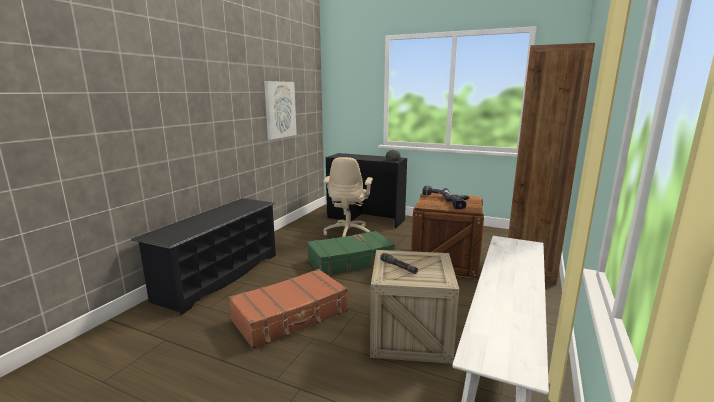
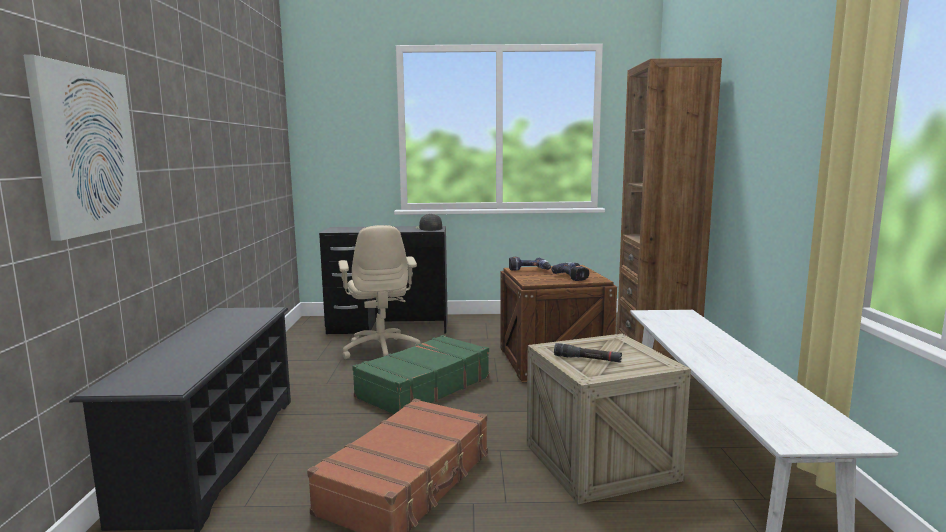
camera: 25 degrees left, 5 degrees down
picture [264,81,297,140] -> picture moved to [23,55,142,241]

